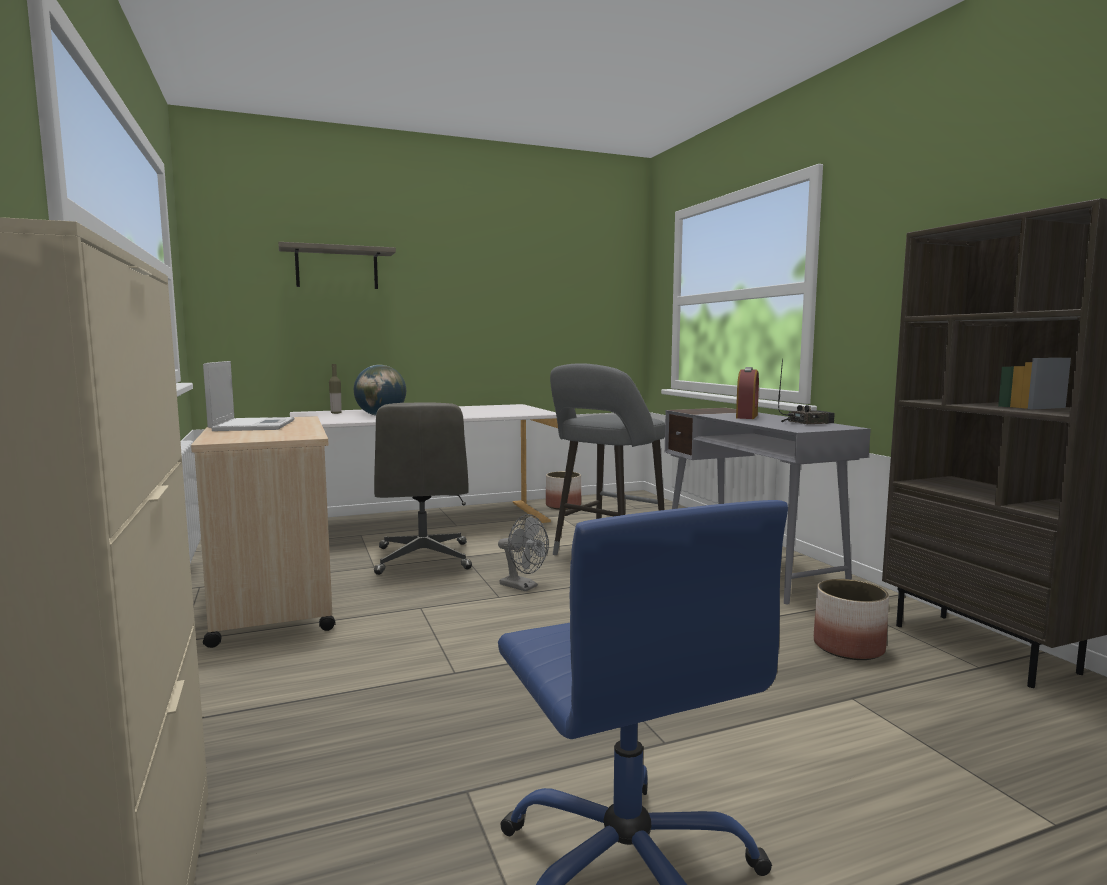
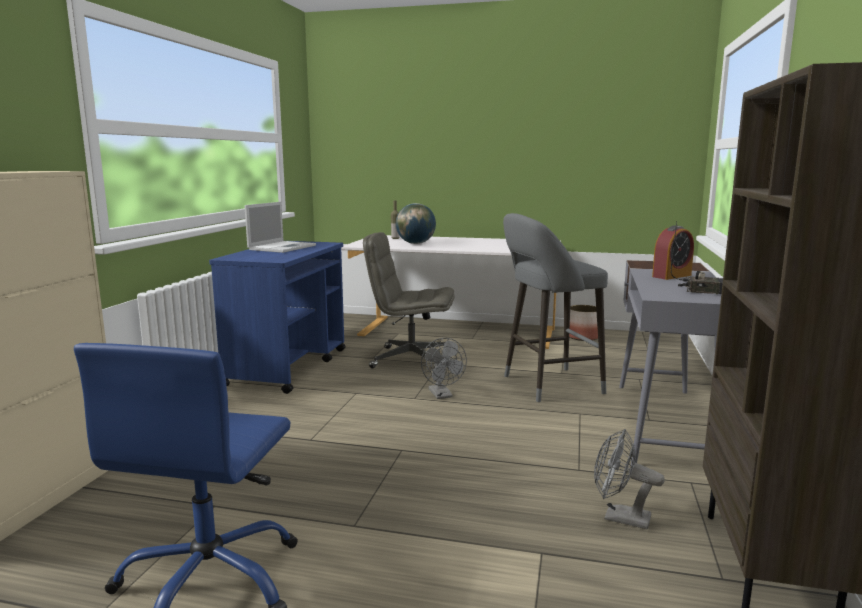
camera: 35 degrees right, 5 degrees up
beige cart [191,416,335,648] -> blue cart [209,241,345,394]
shelf [279,242,396,289] -> none
grey office chair [374,402,472,575] -> grey office chair turned 75 degrees clockwise [363,232,455,368]
planter [814,579,889,660] -> grey fan [594,429,665,529]

